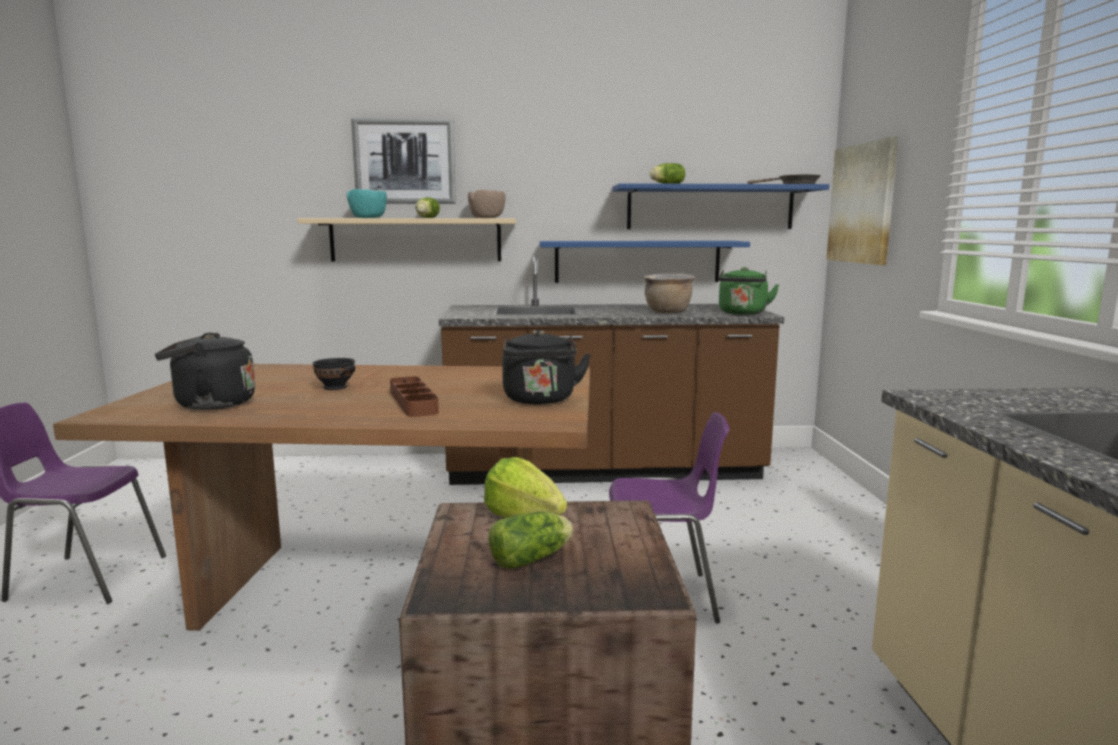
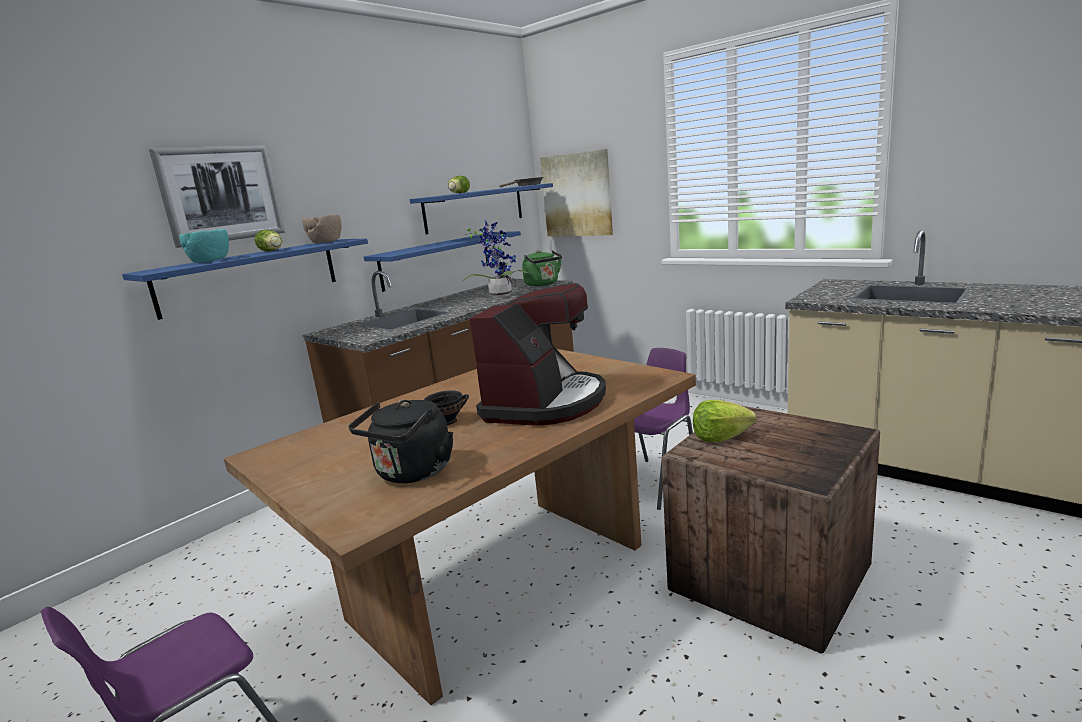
camera: 45 degrees left, 5 degrees up
beige shelf [297,218,516,262] -> blue shelf [122,238,368,320]
brown tray [390,376,439,417] -> coffee machine [469,283,606,426]
lettuce [489,512,573,569] -> none
black kettle [502,329,591,405] -> none
brown cooking pot [644,273,695,313] -> potted plant [462,221,528,298]

